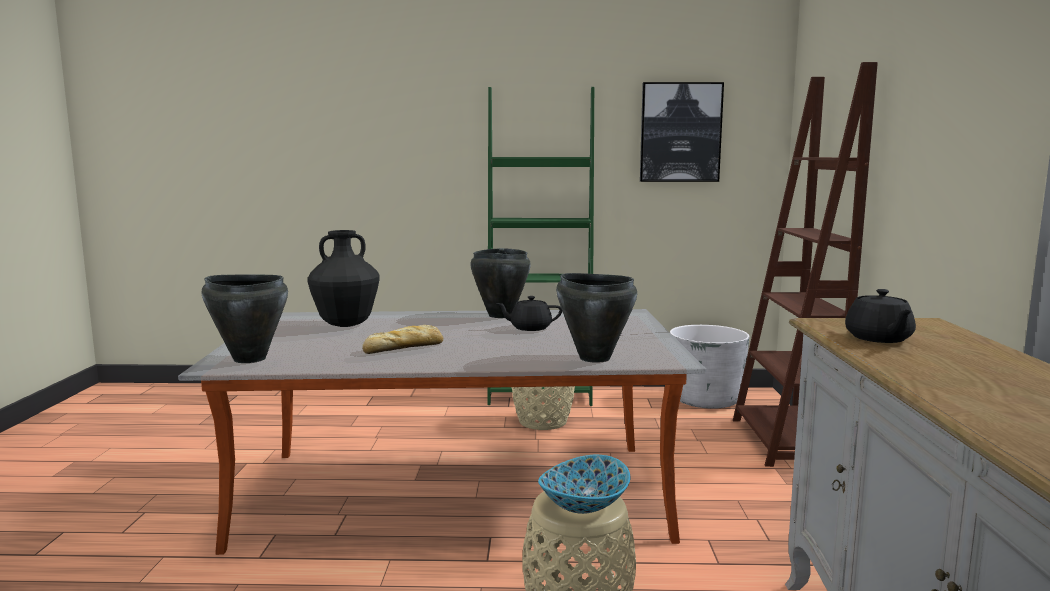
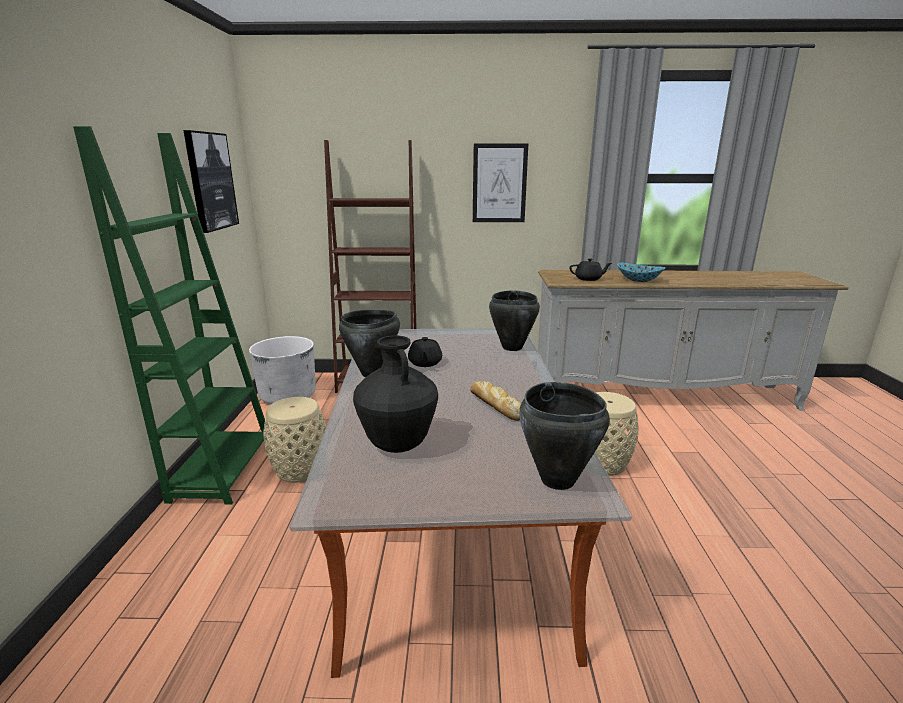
camera: 90 degrees left, 10 degrees up
bowl [538,455,630,514] -> bowl moved to [617,263,665,282]
none -> picture [473,143,528,222]

